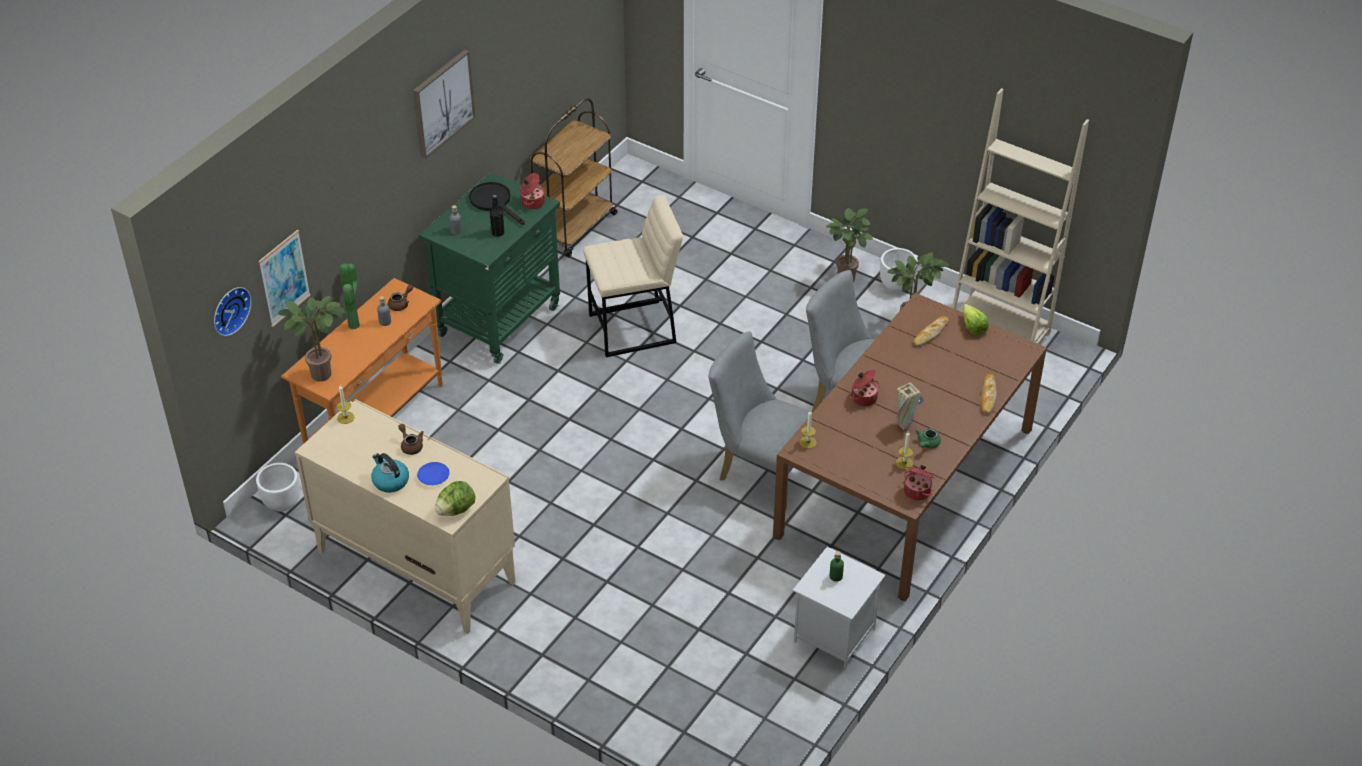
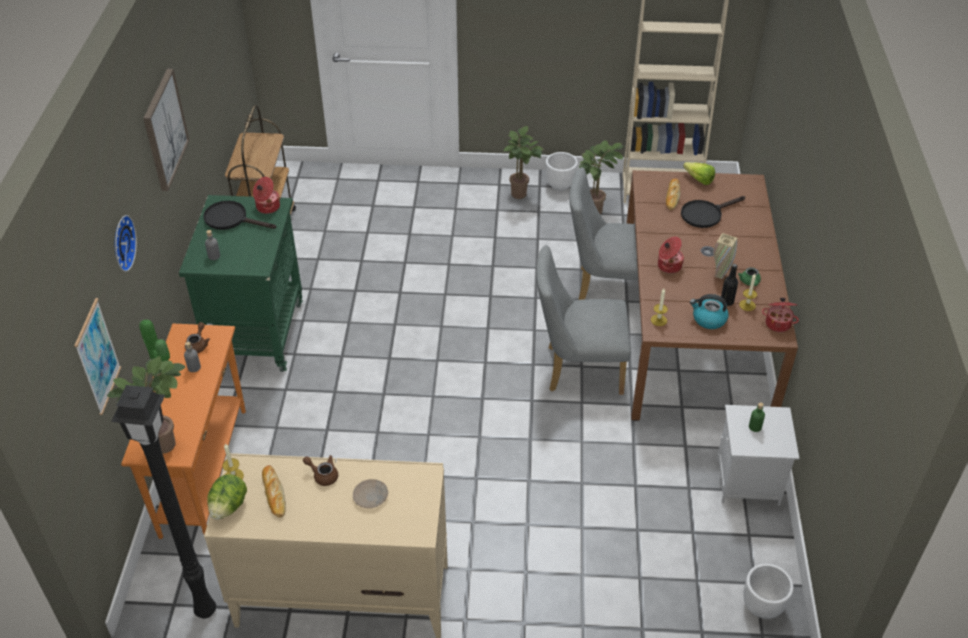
camera: 30 degrees left, 0 degrees up
wall clock [214,287,252,336] -> wall clock moved to [115,215,137,272]
white planter [256,463,300,512] -> white planter moved to [743,564,793,619]
kettle [371,453,409,493] -> kettle moved to [690,294,728,329]
blue plate [417,462,450,485] -> beige plate [353,479,388,508]
lettuce [435,481,476,516] -> lettuce moved to [207,474,247,520]
black bottle [490,195,504,237] -> black bottle moved to [721,264,738,306]
beige chair [583,195,683,357] -> none
bread [980,374,997,414] -> bread moved to [262,465,286,517]
none -> black floor lamp [111,385,216,619]
none -> black frying pan [681,196,745,228]

